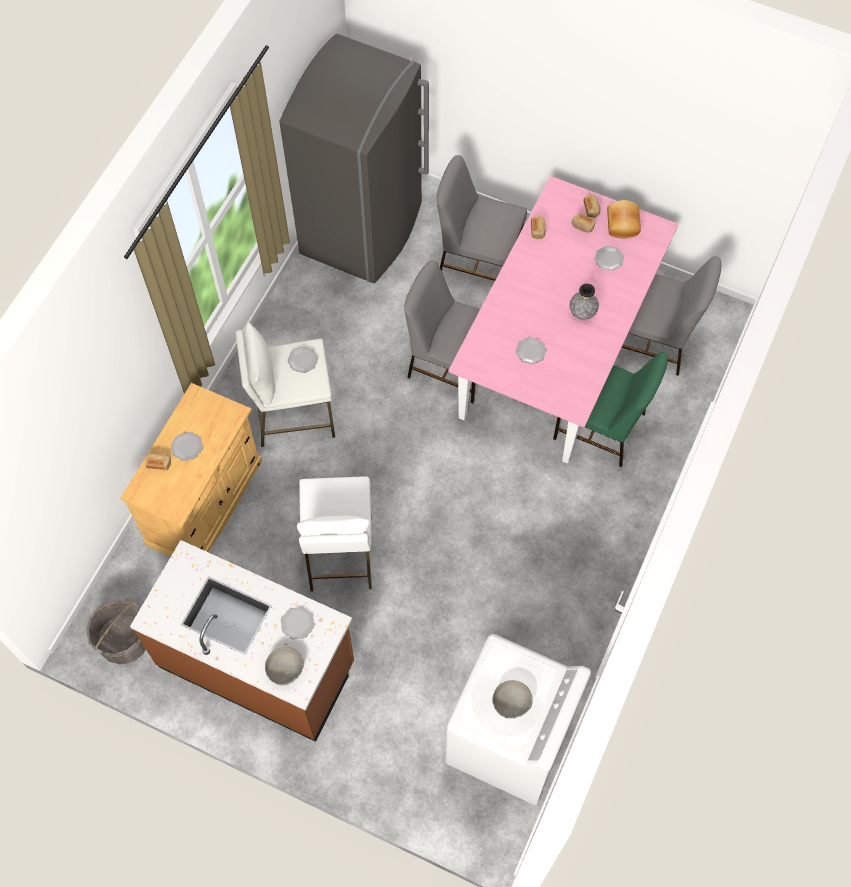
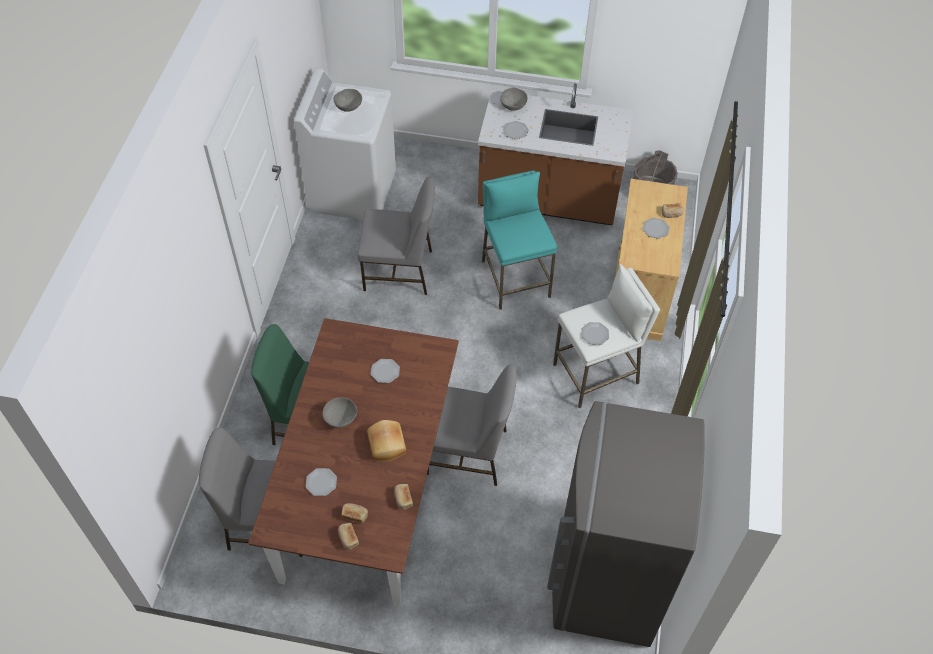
camera: 165 degrees right, 10 degrees down
white stool [297,477,372,592] -> turquoise stool [482,170,558,310]
grey chair [437,155,527,281] -> grey chair moved to [358,177,435,295]
pink dining table [448,176,678,463] -> brown dining table [248,318,459,607]
grey vase [570,284,599,320] -> grey bowl [322,397,357,428]
bread [607,200,641,239] -> bread moved to [367,420,406,461]

